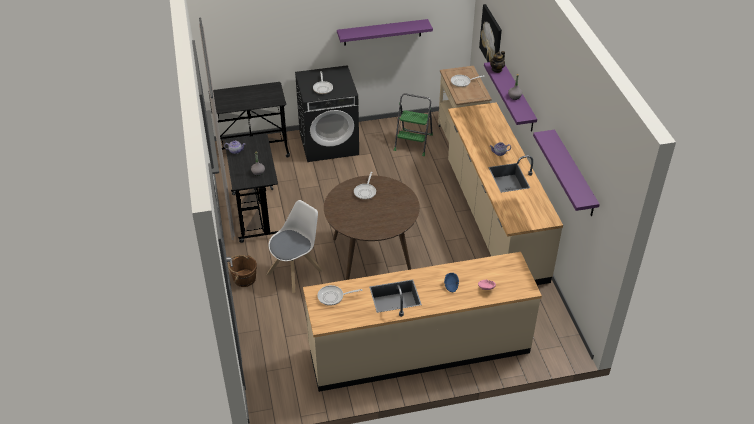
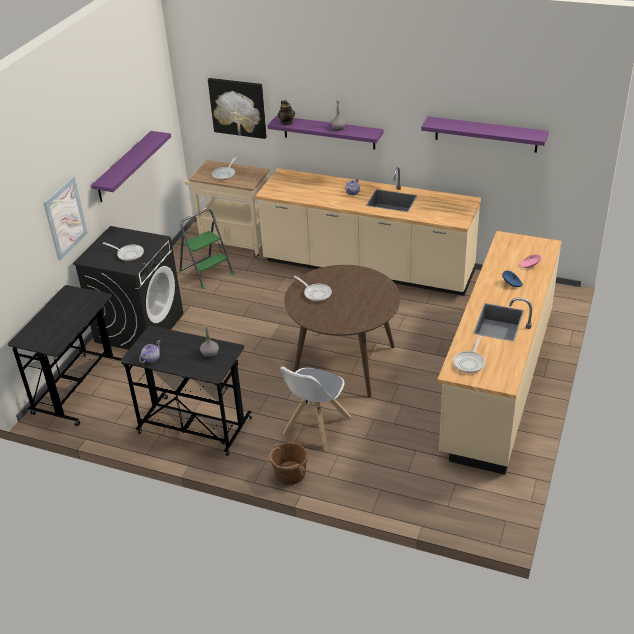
camera: 55 degrees left, 5 degrees down
chair [267,200,323,293] -> chair turned 135 degrees counterclockwise [280,366,351,451]
none -> picture [43,177,88,260]

